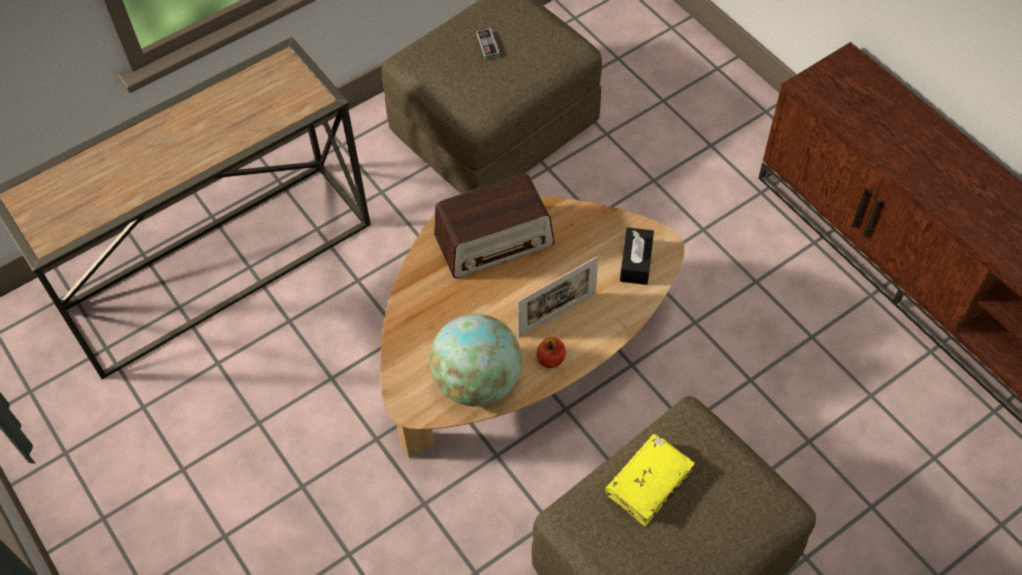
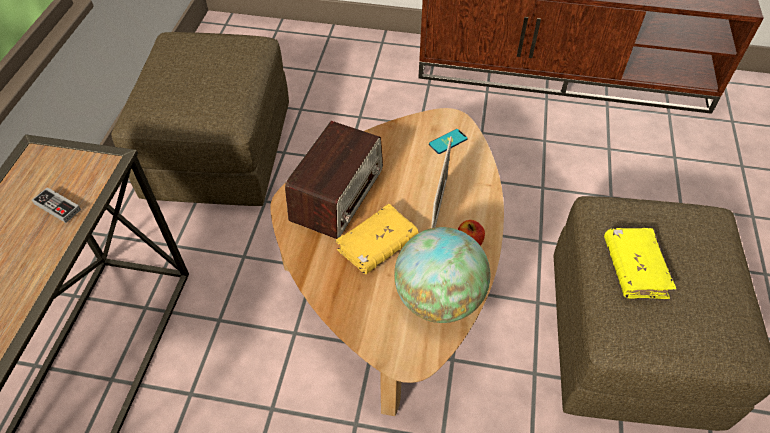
camera: 45 degrees left, 5 degrees down
game controller [476,28,500,59] -> game controller moved to [32,187,81,223]
black tissue box [620,227,654,285] -> phone [429,129,468,154]
none -> yellow book [335,204,419,274]

